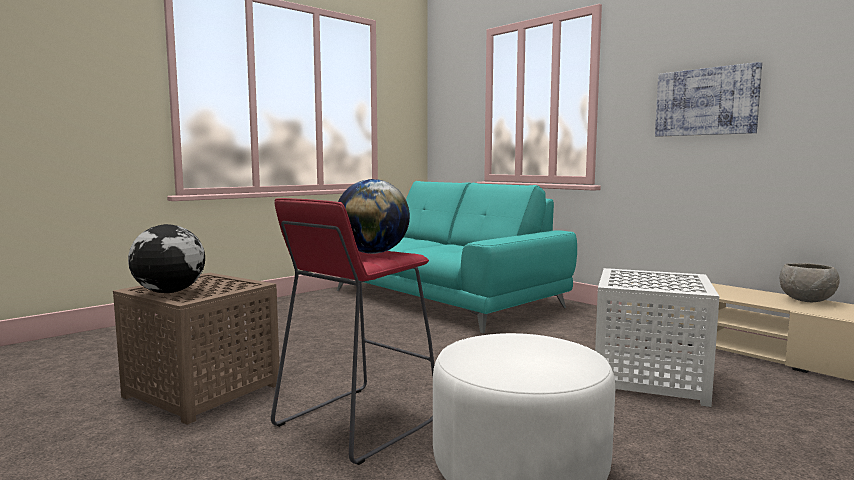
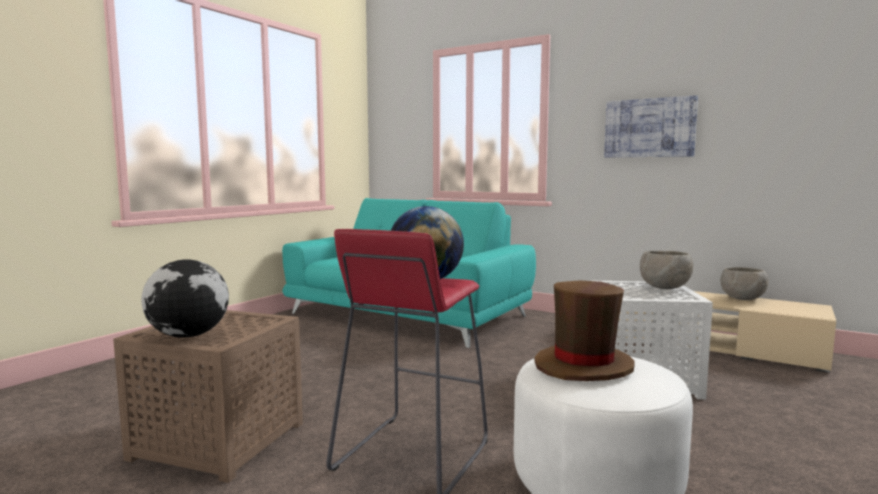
camera: 15 degrees left, 0 degrees up
none -> brown hat [535,280,635,381]
none -> grey bowl [640,251,693,289]

